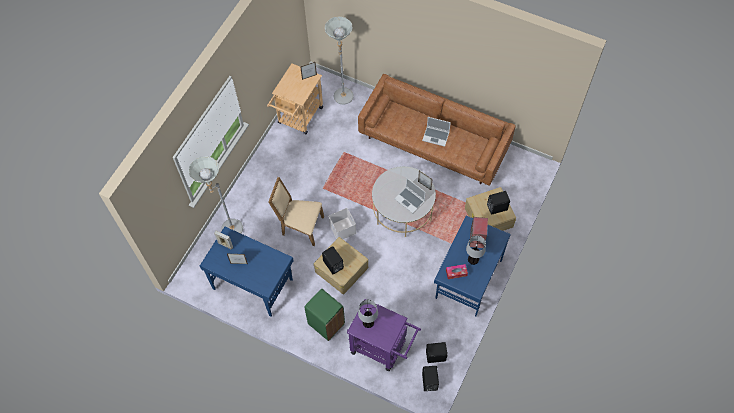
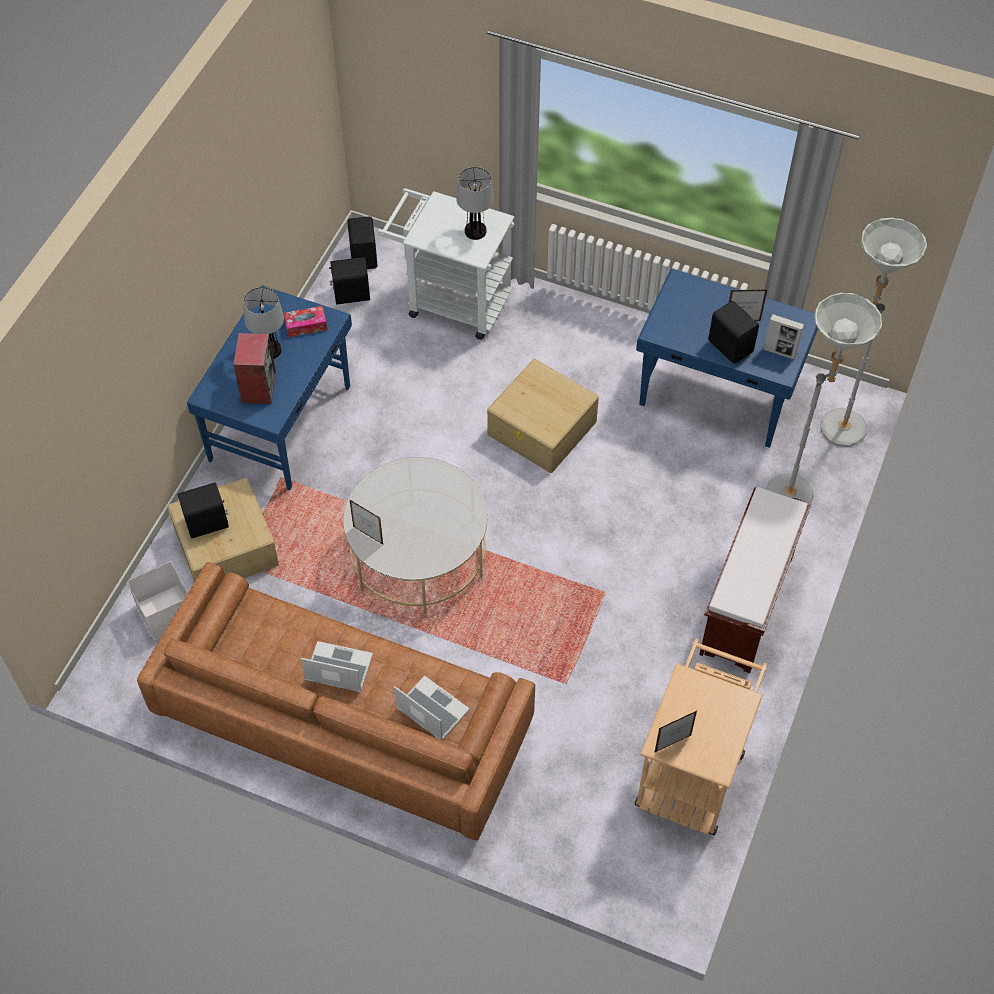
camera: 175 degrees right, 5 degrees down
beige chair [268,177,324,246] -> none
green trash can [304,289,345,341] -> none
black speaker [322,246,344,274] -> black speaker moved to [708,301,759,364]
grey floor lamp [325,16,354,105] -> grey floor lamp moved to [820,218,927,447]
white storage box [329,208,357,240] -> white storage box moved to [127,561,188,640]
purple cart [347,299,421,371] -> white cart [377,188,514,340]
laptop [394,178,426,213] -> laptop moved to [394,675,470,740]
none -> brown bench [699,487,812,673]

